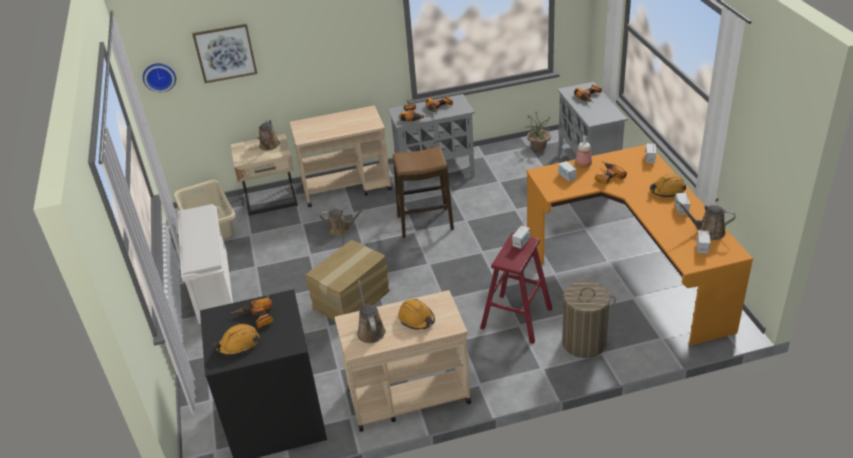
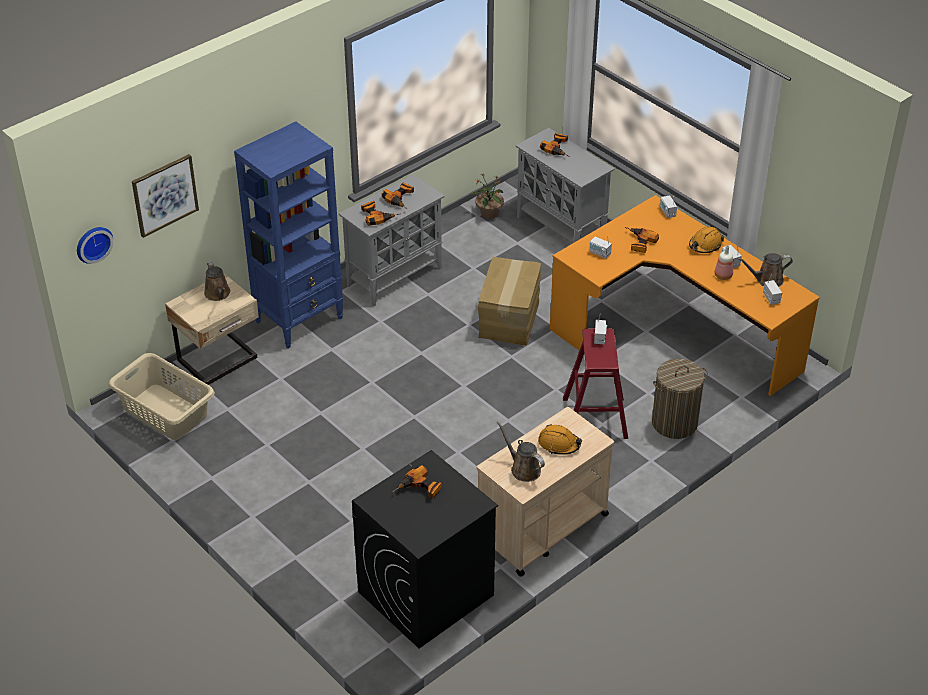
camera: 30 degrees left, 5 degrees up
white shoe rack [178,204,233,324] -> none
orange hard hat [214,324,259,356] -> none
beige cart [290,106,392,208] -> blue bookcase [234,121,343,348]
cardboard box [306,240,390,322] -> cardboard box moved to [478,257,541,345]
brown watering can [320,208,365,236] -> none
stool [393,146,454,238] -> none
bottle [575,136,592,168] -> bottle moved to [714,245,733,280]

